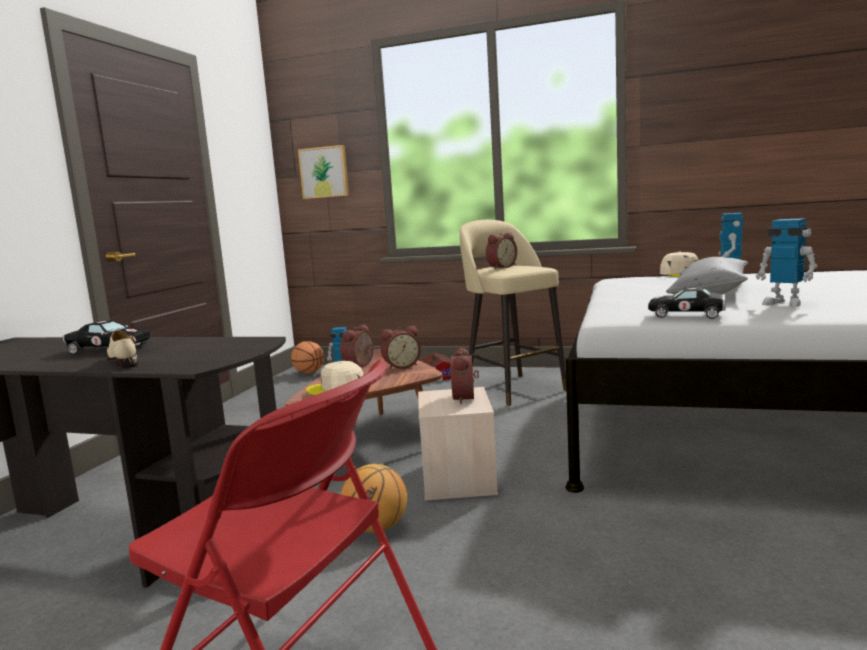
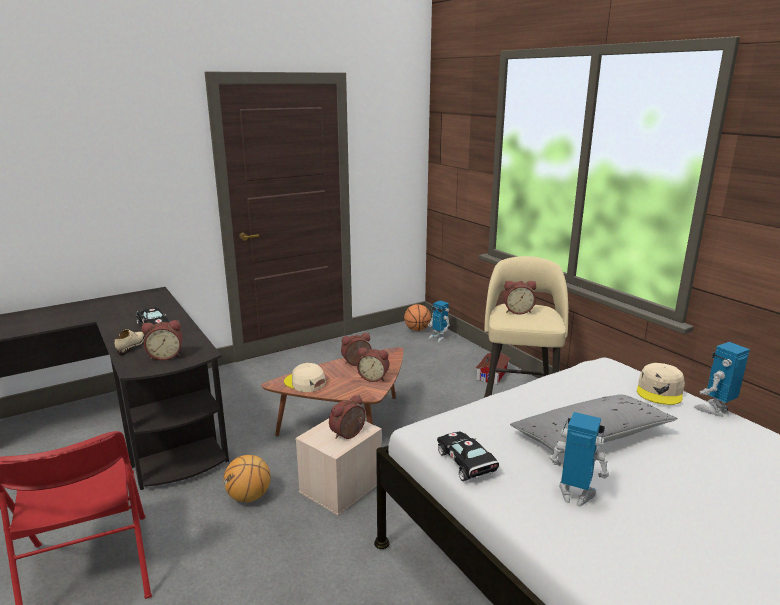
camera: 40 degrees right, 10 degrees up
picture [298,145,349,199] -> none
toy robot [756,218,817,307] -> toy robot turned 120 degrees clockwise [550,412,609,507]
none -> alarm clock [142,320,182,360]

